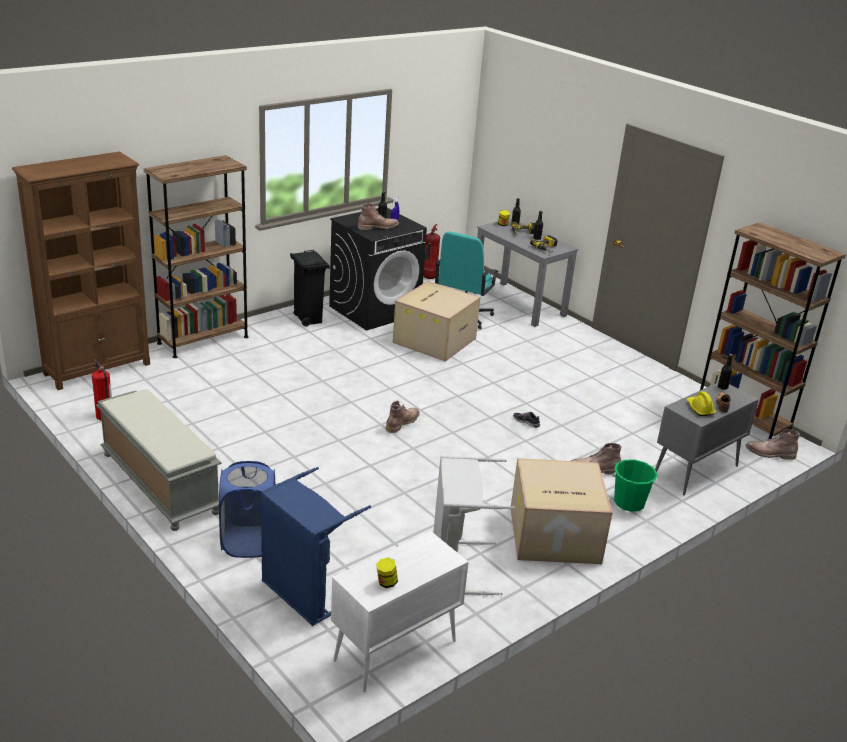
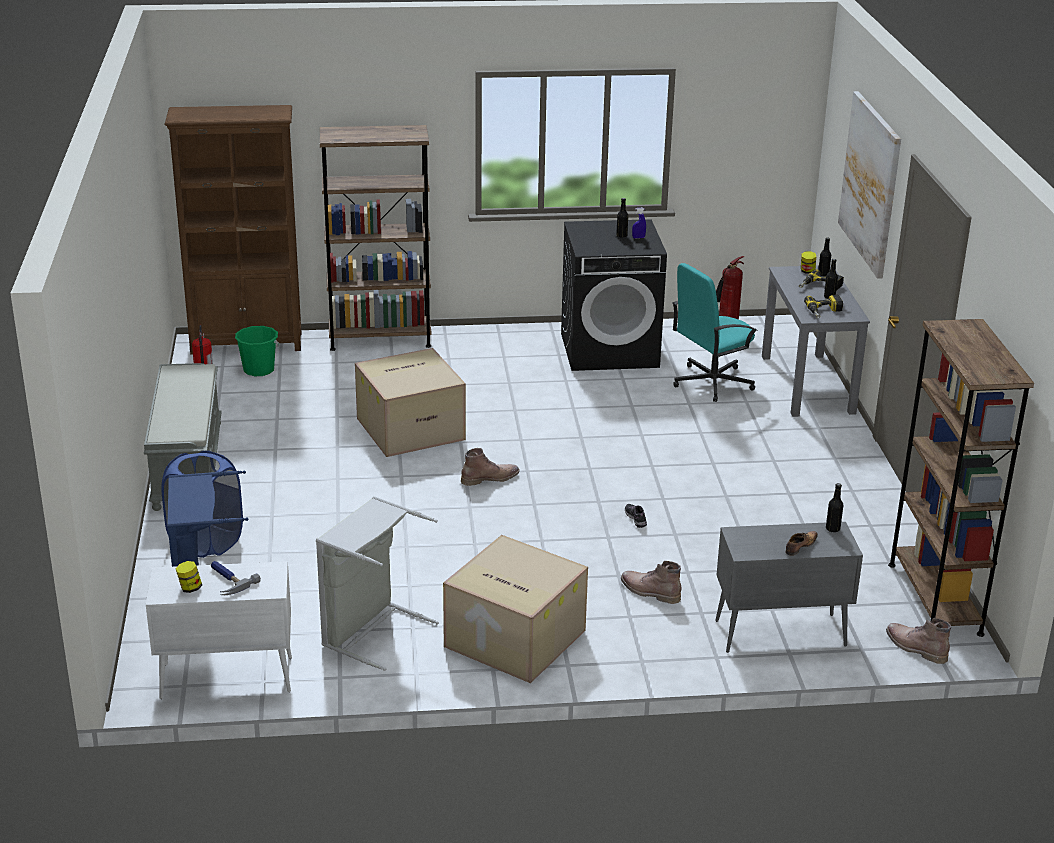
camera: 35 degrees right, 0 degrees up
black trash can [290,250,330,327] -> none
brown boot [358,203,399,230] -> none
cardboard box [393,281,480,362] -> cardboard box moved to [355,348,466,457]
green bucket [612,459,658,512] -> green bucket moved to [235,326,280,376]
yellow hard hat [687,391,716,416] -> none
none -> hammer [211,561,261,595]
none -> picture [838,91,901,278]

